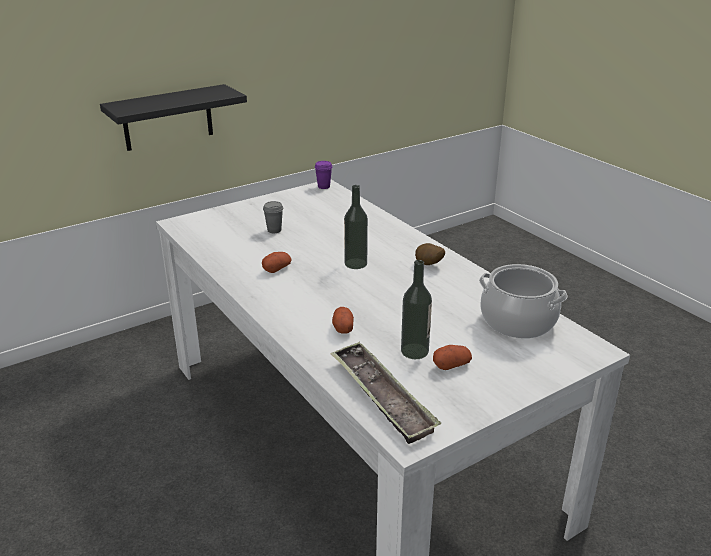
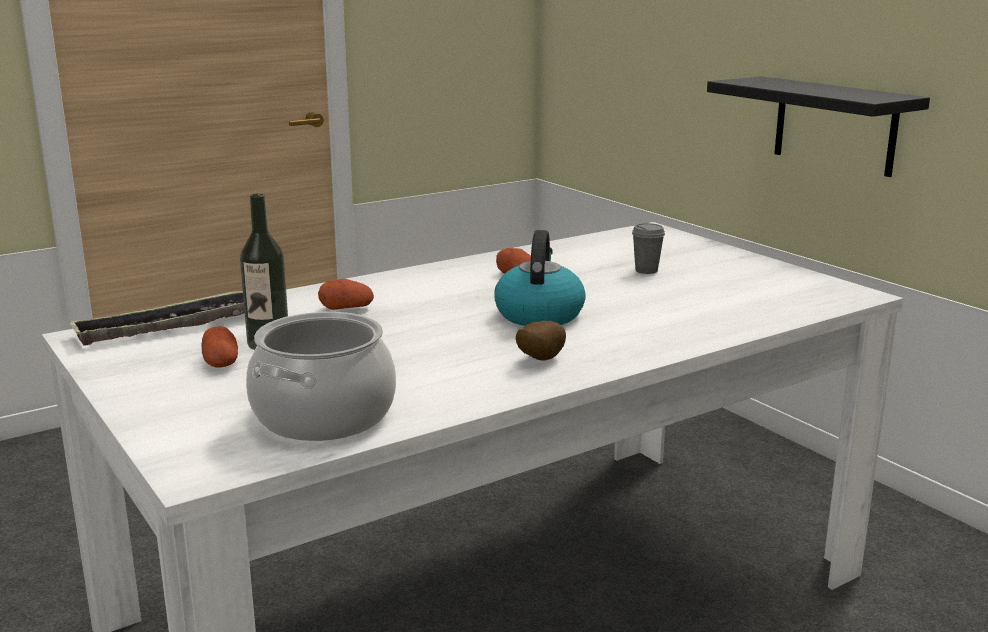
camera: 90 degrees right, 10 degrees down
purple cup [315,161,332,189] -> none
bottle [344,185,368,269] -> kettle [494,230,586,326]

